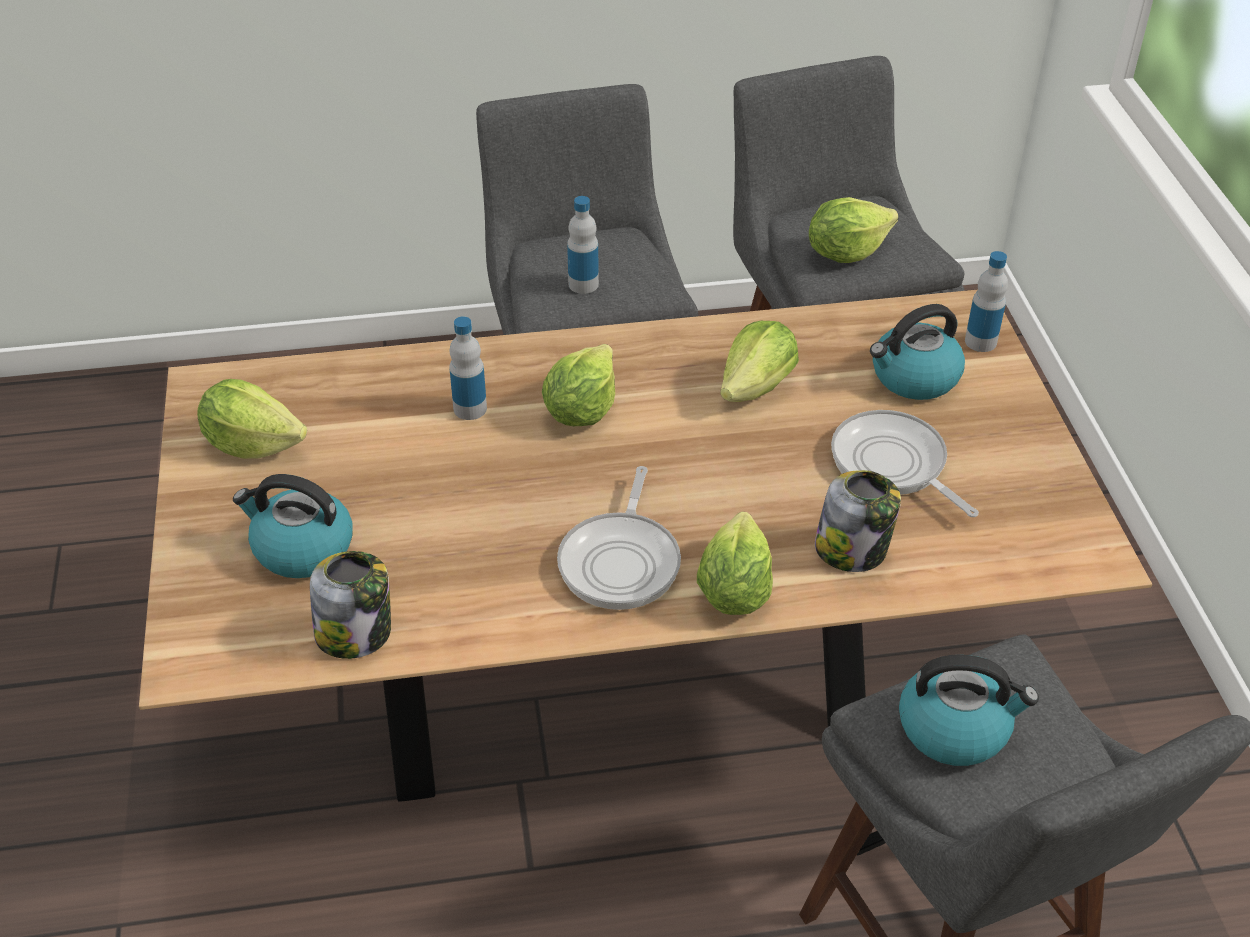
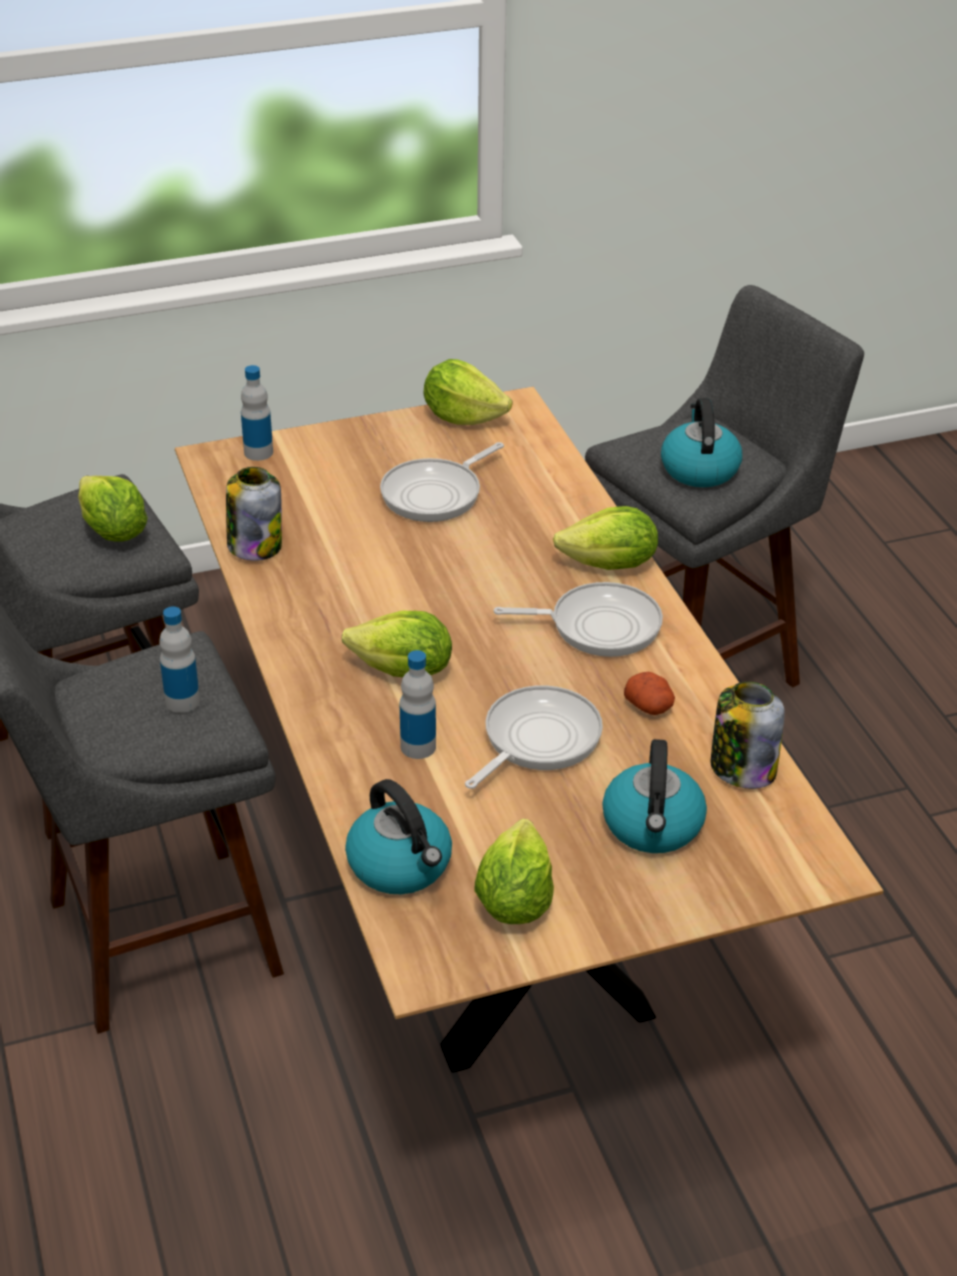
camera: 100 degrees left, 5 degrees down
lettuce [720,321,799,402] -> lettuce moved to [424,359,512,425]
jar [815,470,901,572] -> jar moved to [226,467,282,561]
kettle [870,304,965,400] -> kettle moved to [345,779,452,894]
none -> frying pan [465,685,603,789]
none -> potato [624,672,675,715]

